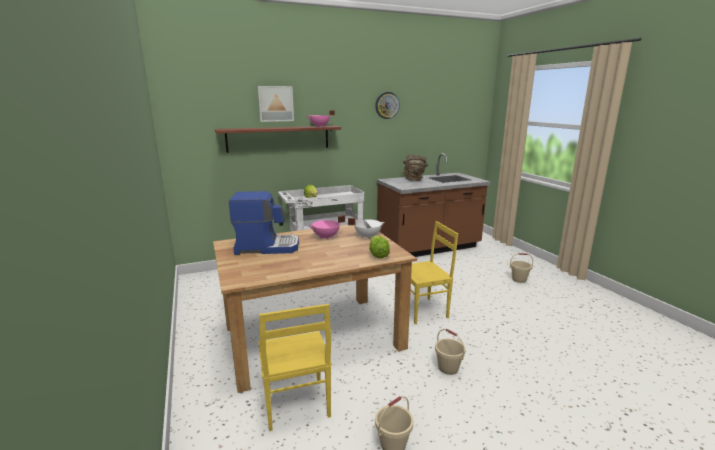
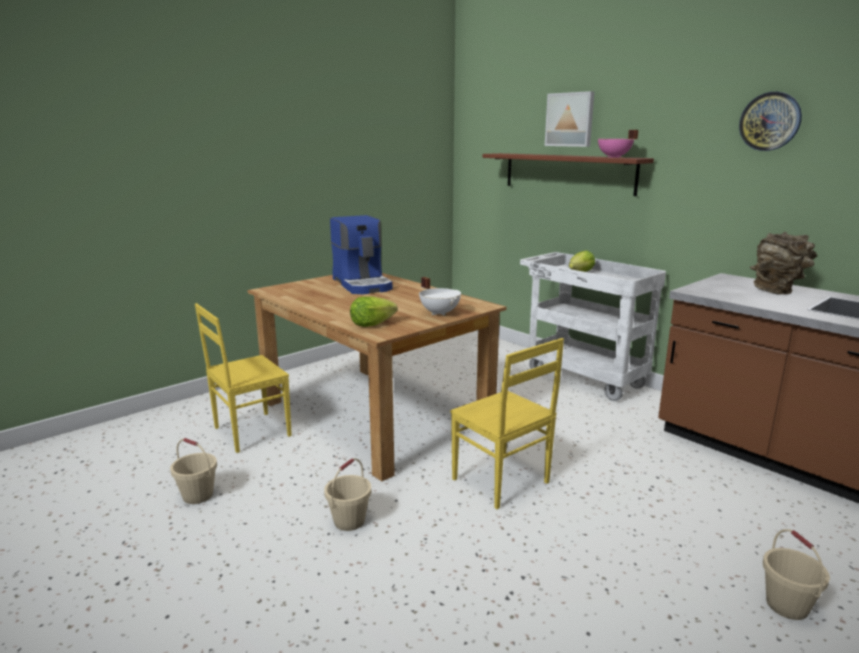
camera: 70 degrees right, 0 degrees up
pink cooking pot [309,215,345,240] -> none

